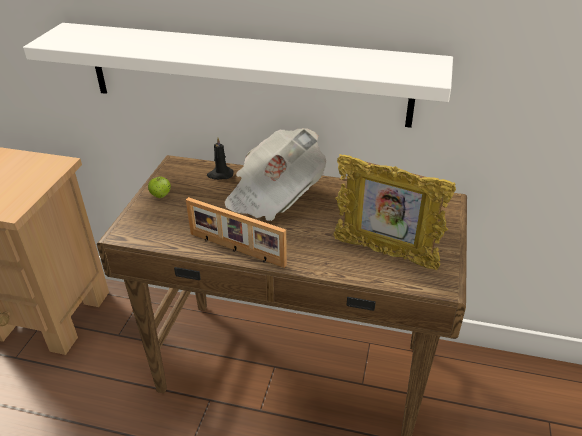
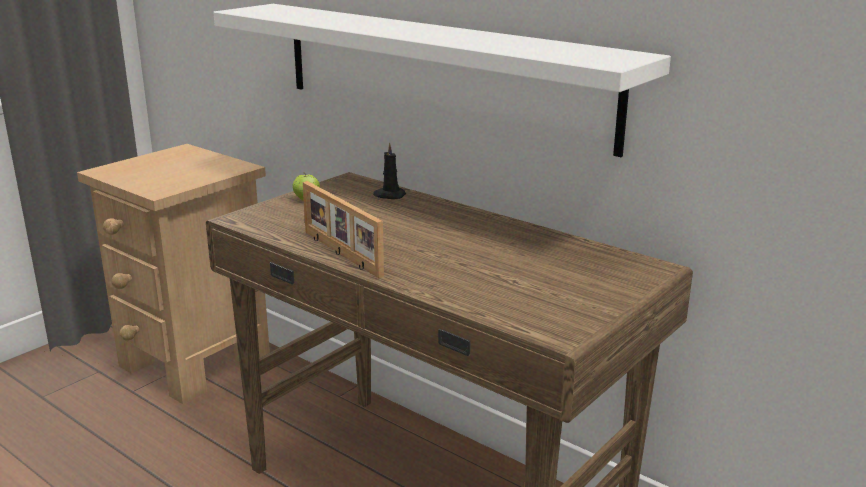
camera: 25 degrees right, 15 degrees down
newspaper [224,128,326,221] -> none
picture frame [333,154,456,270] -> none

